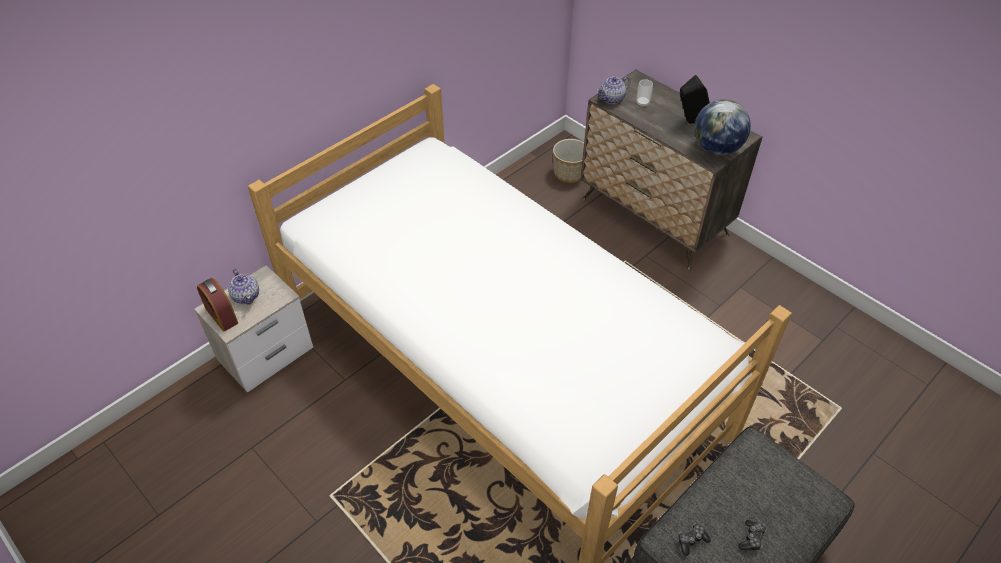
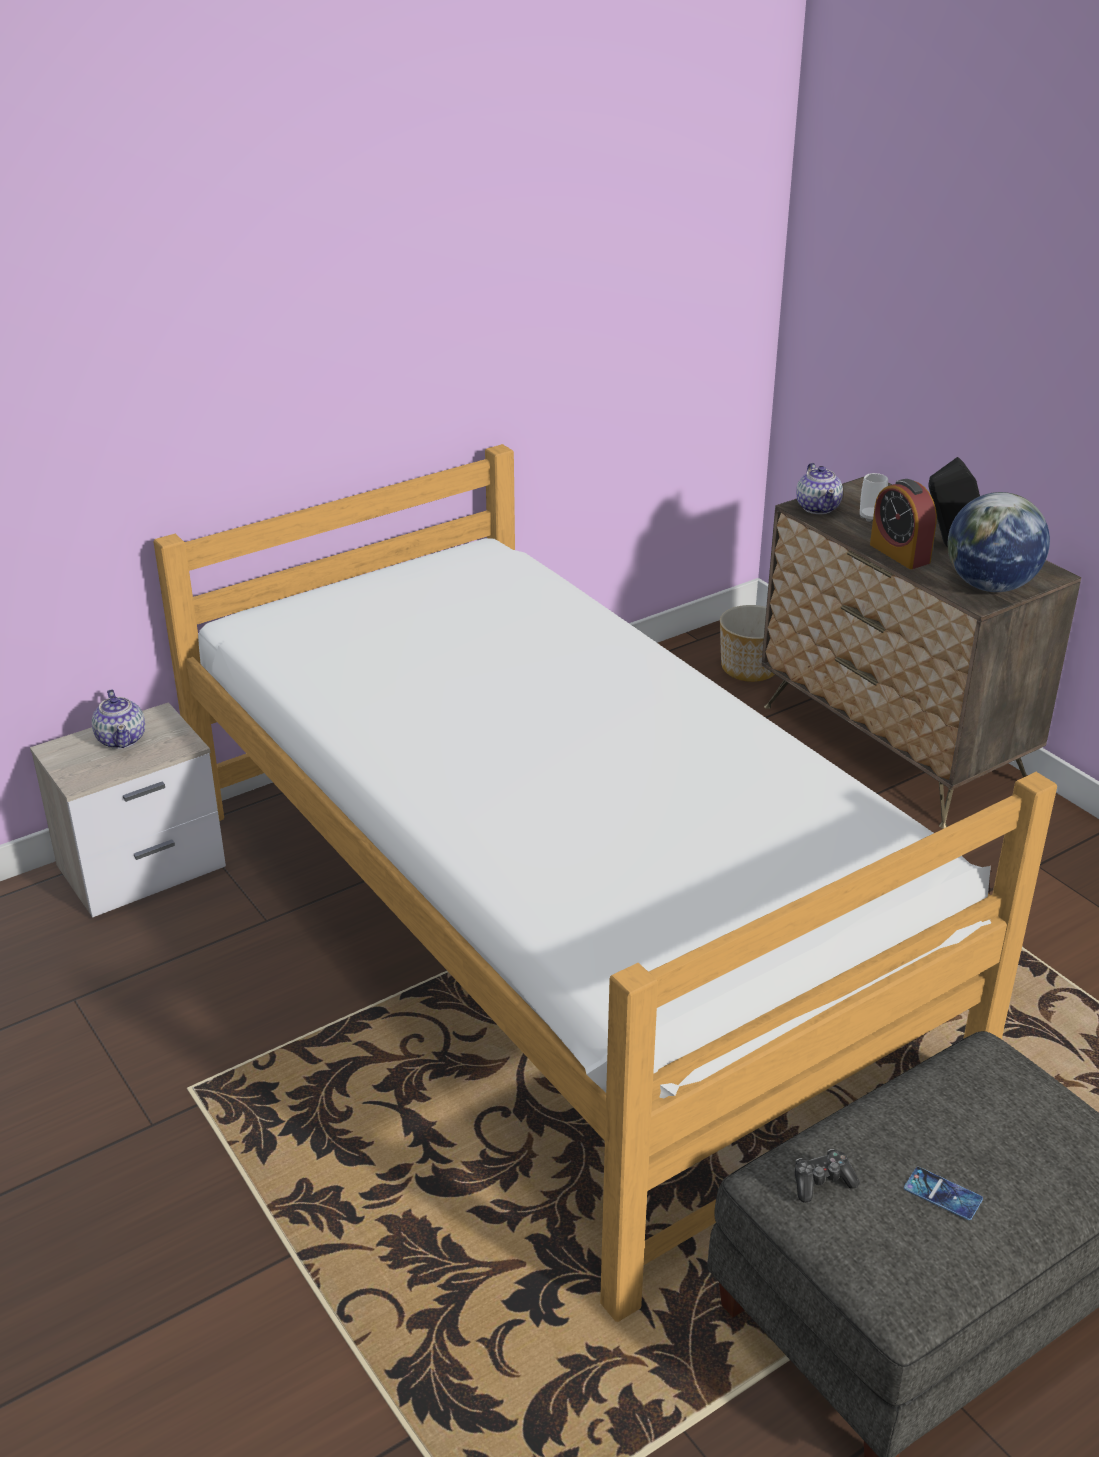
camera: 10 degrees right, 15 degrees down
alarm clock [197,278,238,331] -> alarm clock moved to [870,479,937,569]
teapot [597,76,630,104] -> teapot turned 75 degrees counterclockwise [796,463,843,514]
game controller [738,520,767,550] -> phone [904,1167,983,1220]

